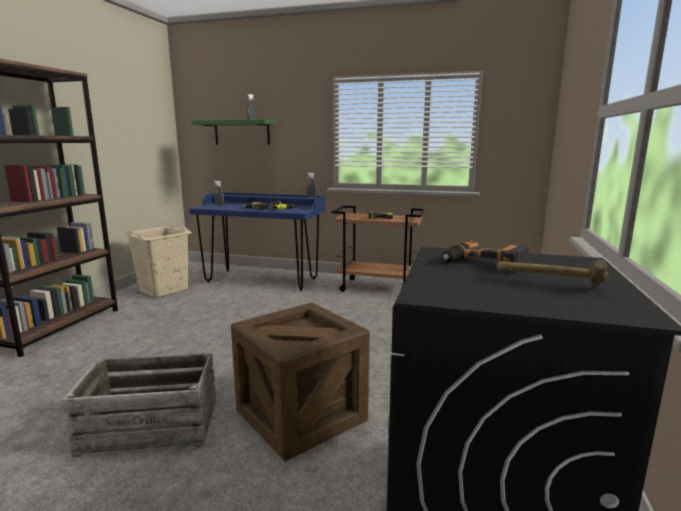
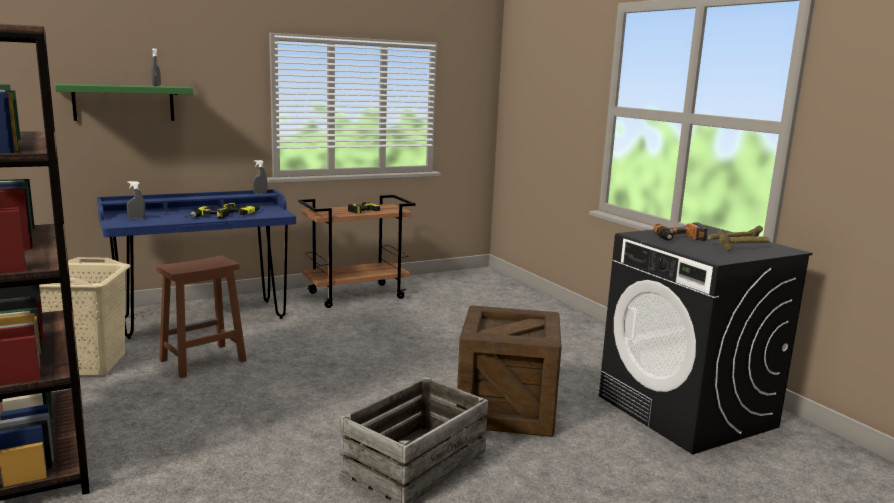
camera: 45 degrees left, 0 degrees up
none -> brown stool [156,256,247,378]
none -> hammer [717,229,770,252]

